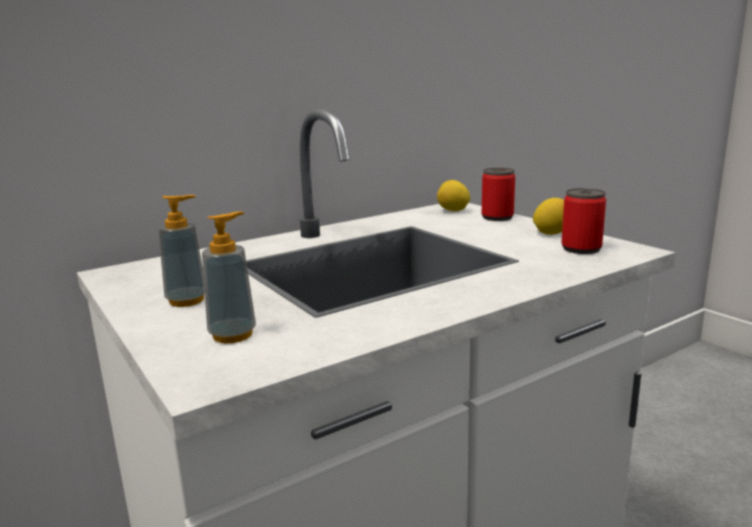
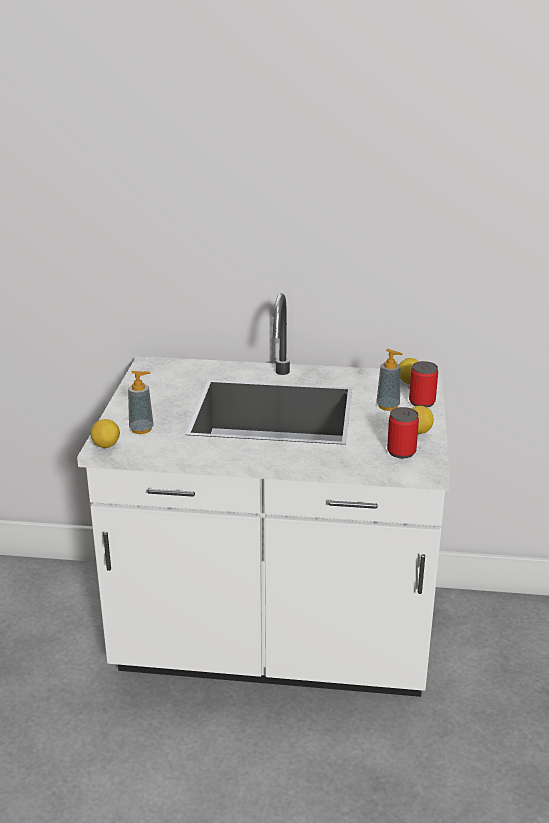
camera: 40 degrees right, 10 degrees up
soap dispenser [158,195,205,307] -> soap dispenser moved to [377,349,403,411]
none -> lemon [91,419,120,448]

